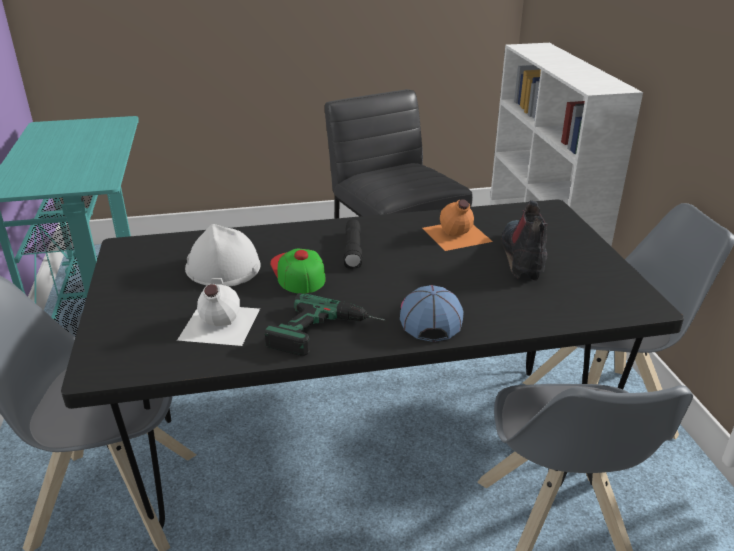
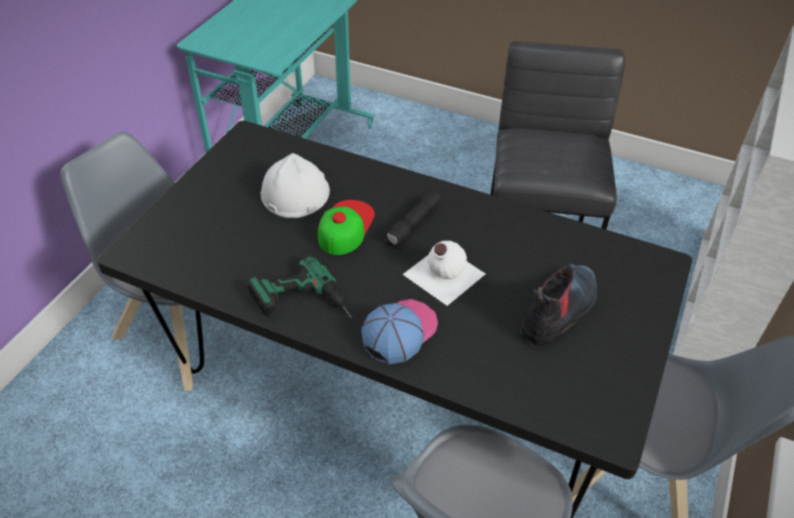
camera: 35 degrees right, 15 degrees up
white bottle [177,284,260,346] -> white bottle moved to [403,241,485,306]
orange bottle [423,199,493,251] -> none

